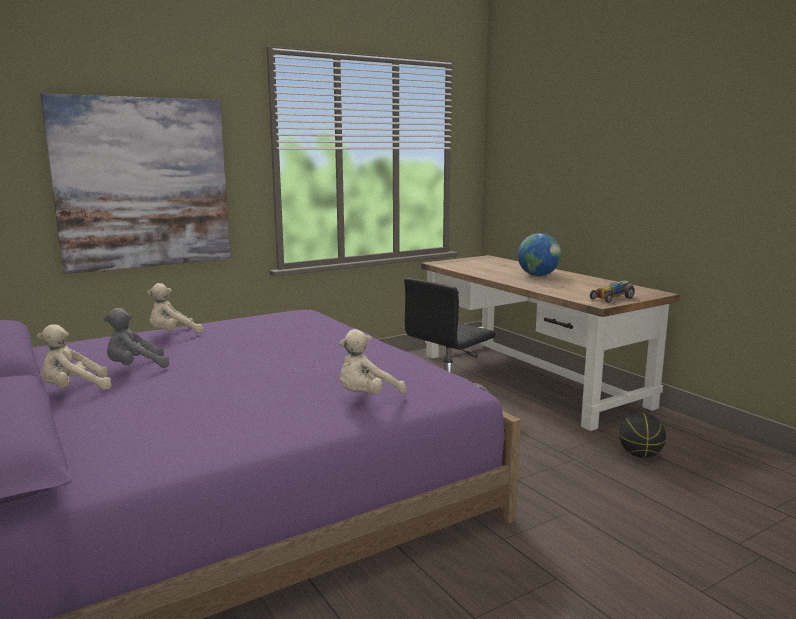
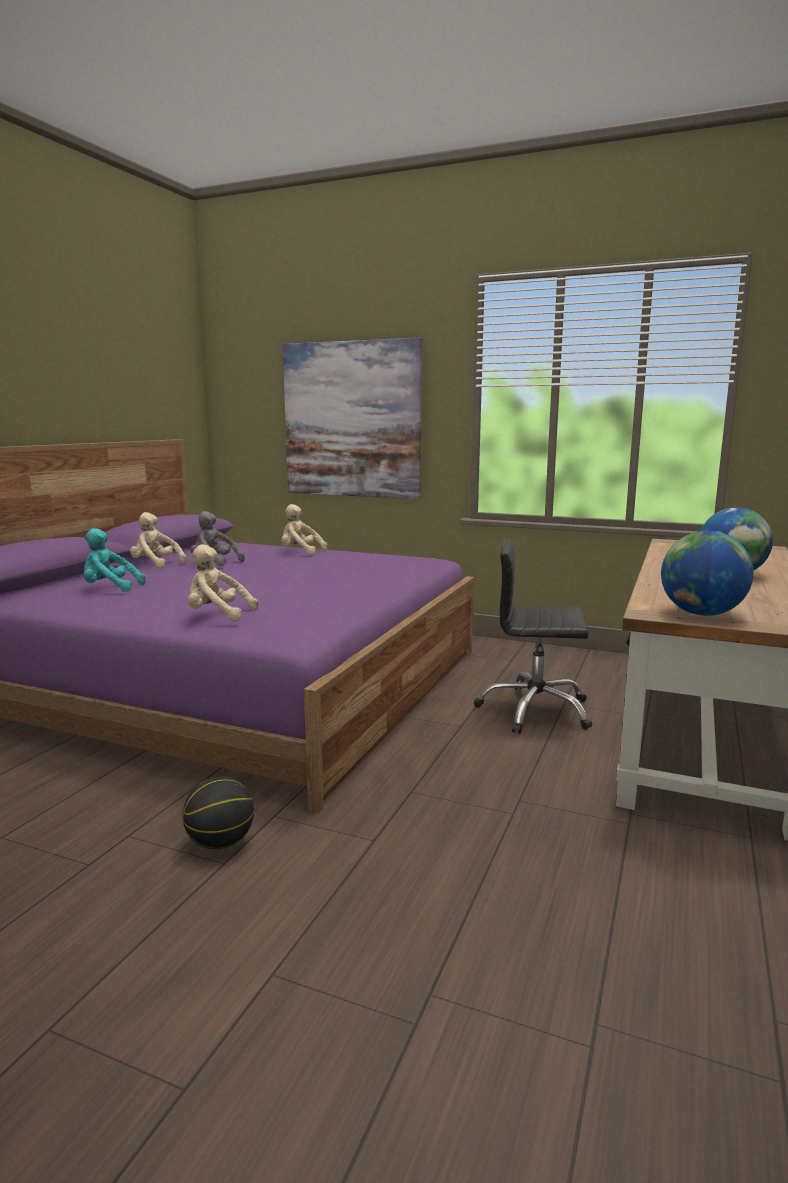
camera: 55 degrees right, 0 degrees up
toy car [590,281,635,303] -> globe [661,531,754,616]
basketball [619,413,666,458] -> basketball moved to [182,776,254,849]
none -> turquoise plush toy [84,528,146,592]

